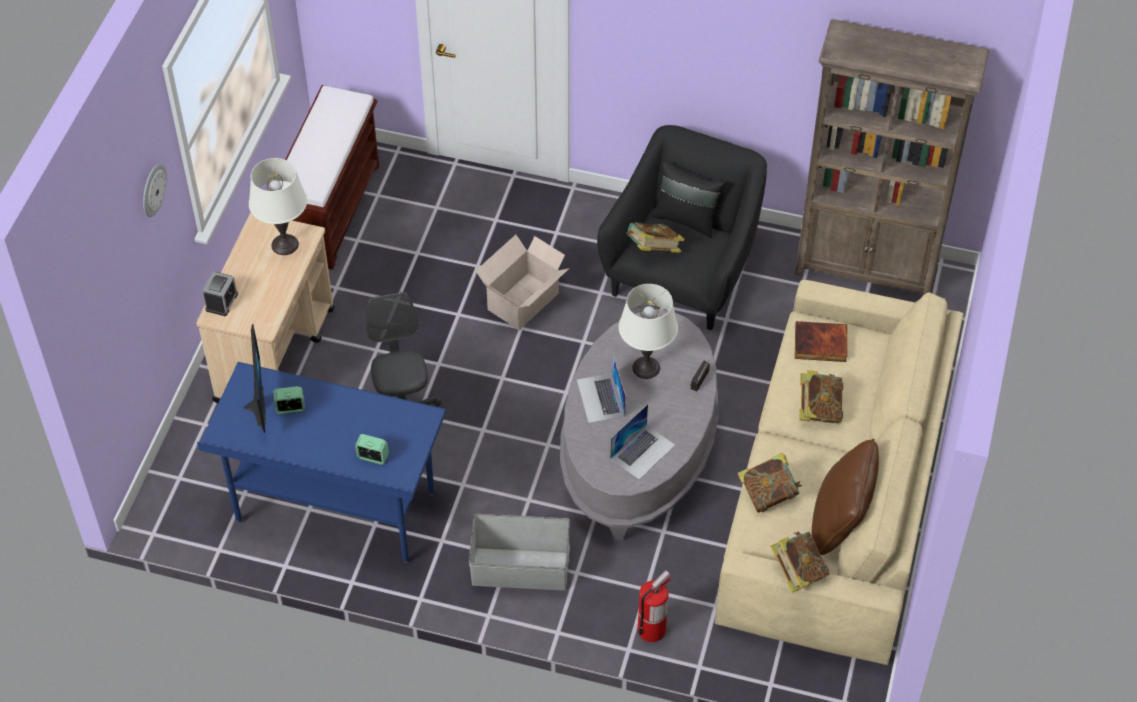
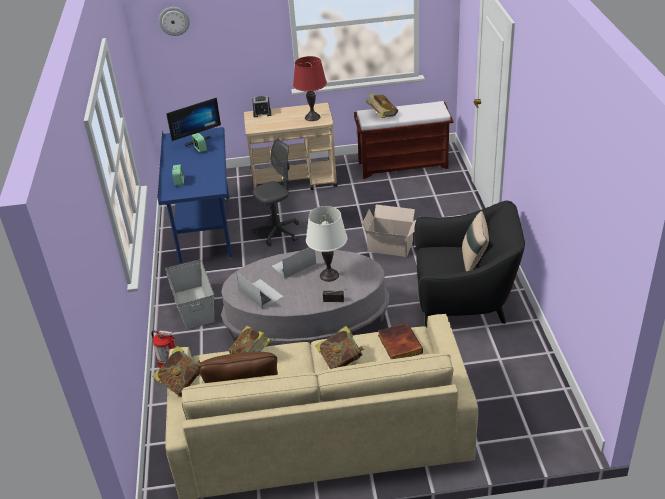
camera: 70 degrees right, 15 degrees down
wall clock [143,163,167,217] -> wall clock moved to [159,7,190,36]
white table lamp [249,158,307,255] -> red table lamp [293,56,327,121]
laptop [610,404,675,479] -> laptop turned 150 degrees counterclockwise [237,272,284,309]
book [625,222,684,253] -> book moved to [366,94,398,118]
black pillow [652,161,725,238] -> beige pillow [462,211,489,271]
brown bookcase [795,19,989,295] -> none

